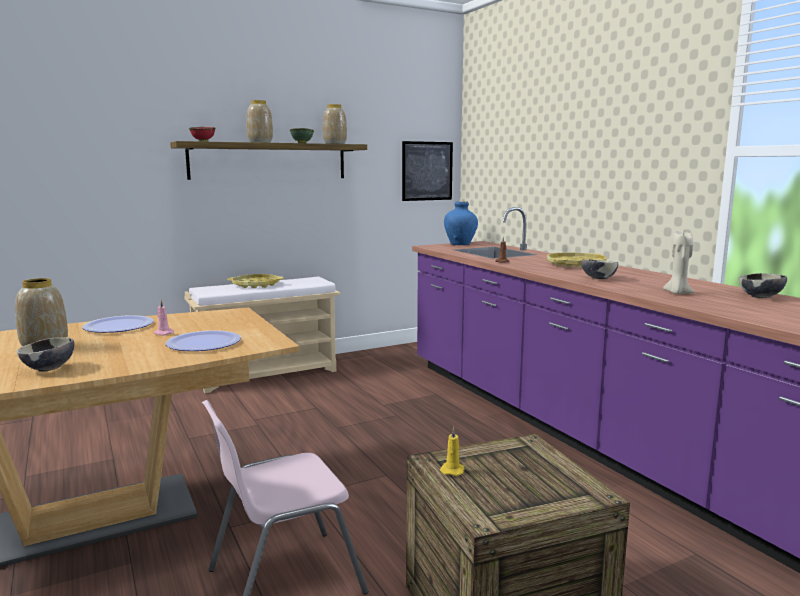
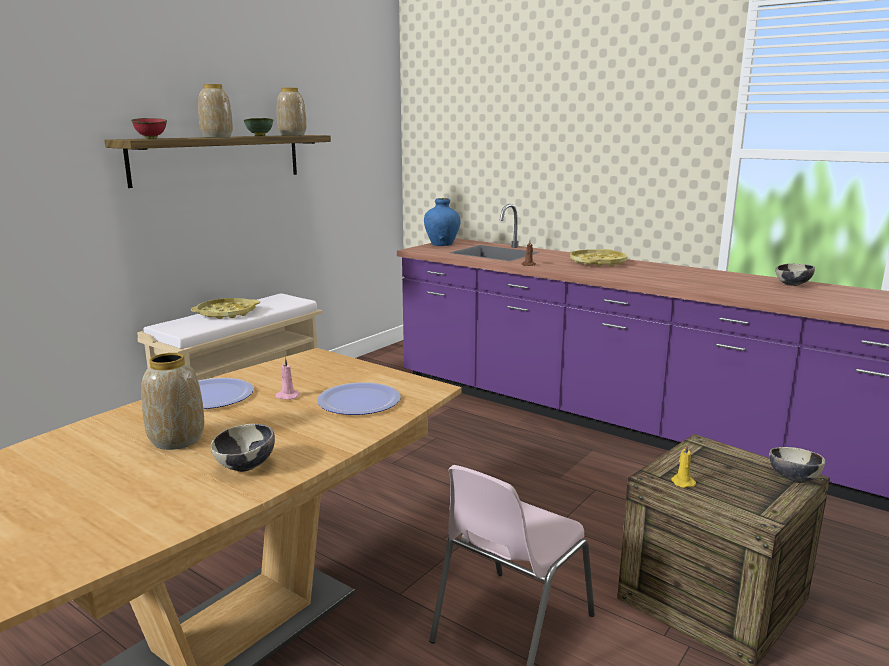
camera: 25 degrees left, 5 degrees up
picture [402,141,453,201] -> none
bowl [581,259,618,279] -> bowl moved to [769,447,825,483]
beige candle [663,231,694,294] -> none

